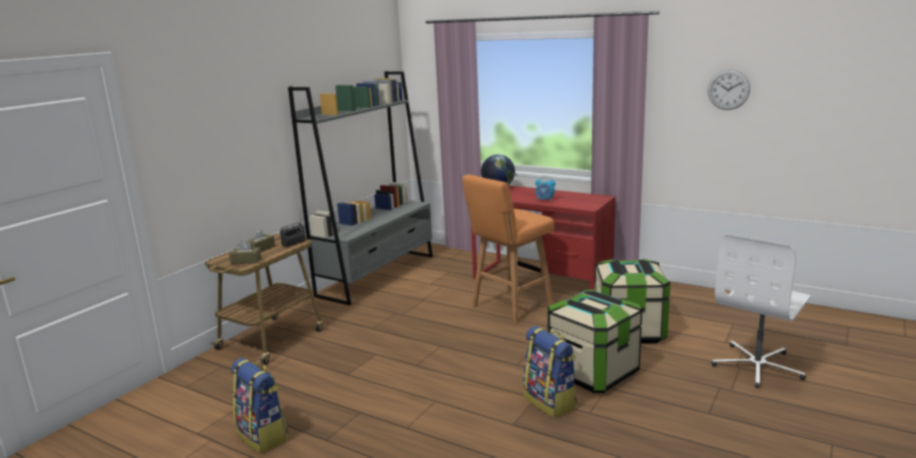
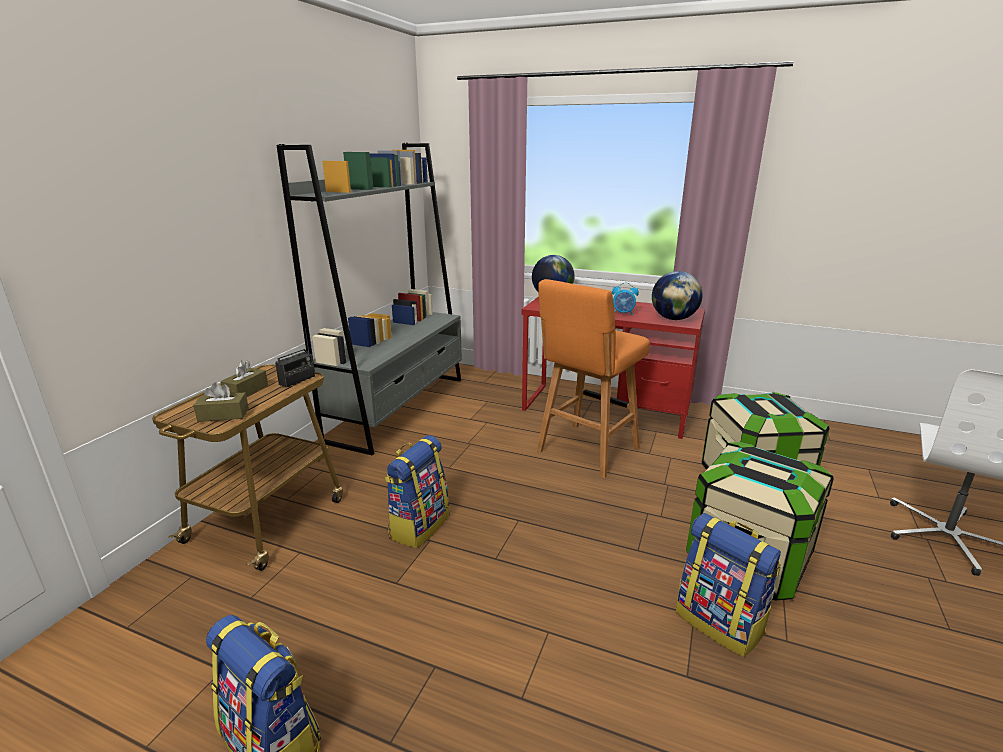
camera: 10 degrees left, 5 degrees up
wall clock [708,69,750,110] -> none
none -> backpack [384,435,449,548]
none -> globe [652,271,703,320]

